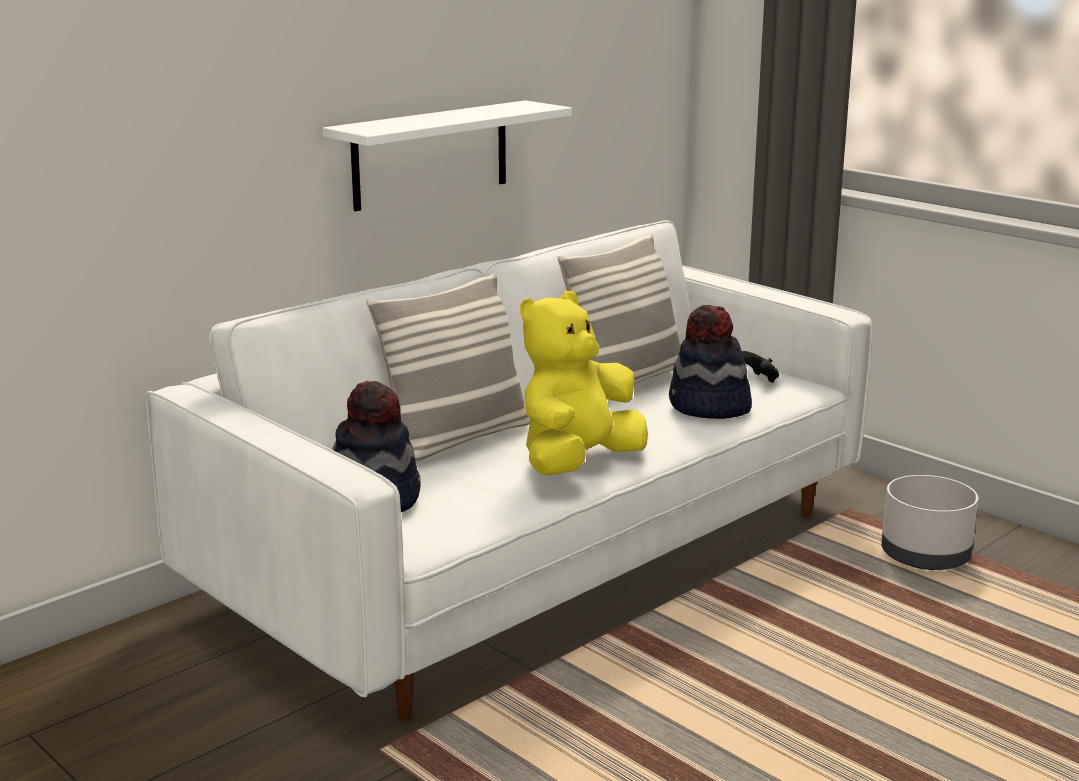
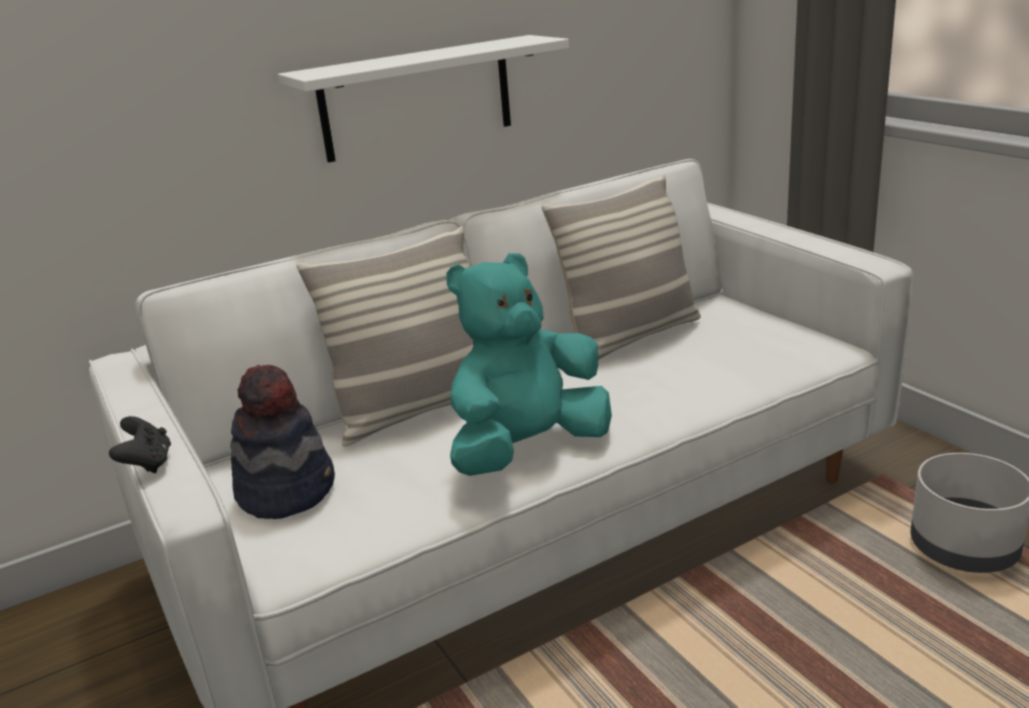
camera: 15 degrees right, 5 degrees up
yellow plush toy [520,291,648,476] -> turquoise plush toy [446,253,612,476]
hat [669,305,752,419] -> none
black game controller [742,351,779,383] -> black game controller moved to [109,416,171,473]

